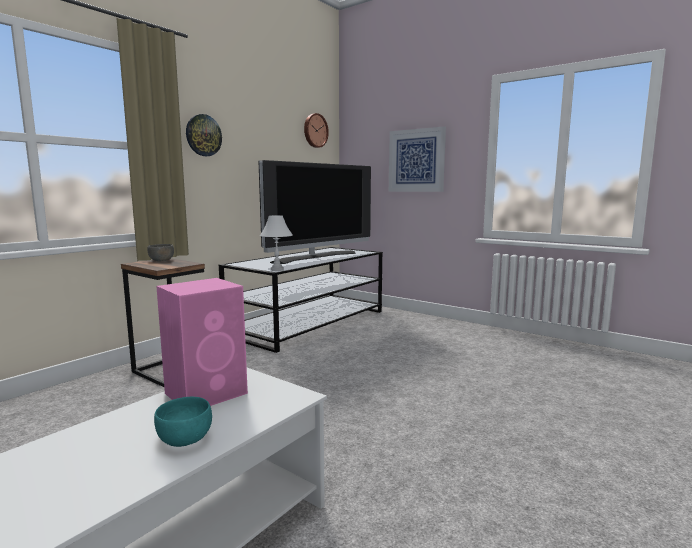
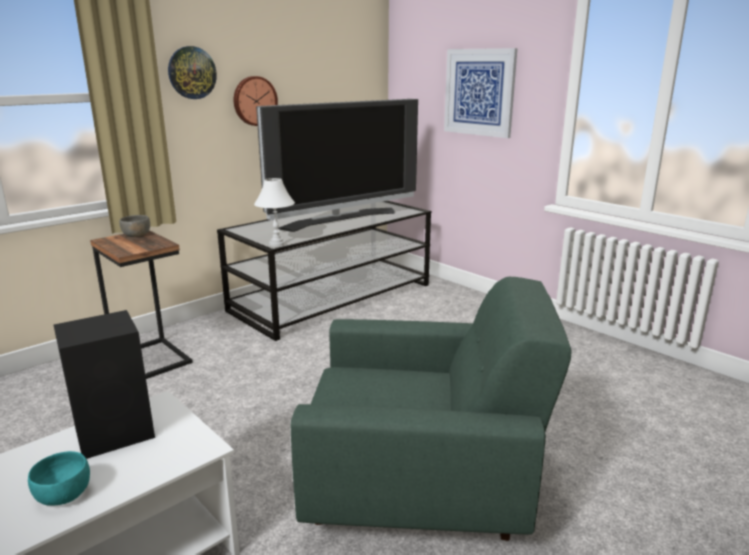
camera: 10 degrees right, 10 degrees up
pink speaker [156,278,248,406] -> black speaker [54,310,155,459]
wall clock [304,113,329,148] -> wall clock moved to [234,76,278,126]
none -> green armchair [291,277,572,541]

